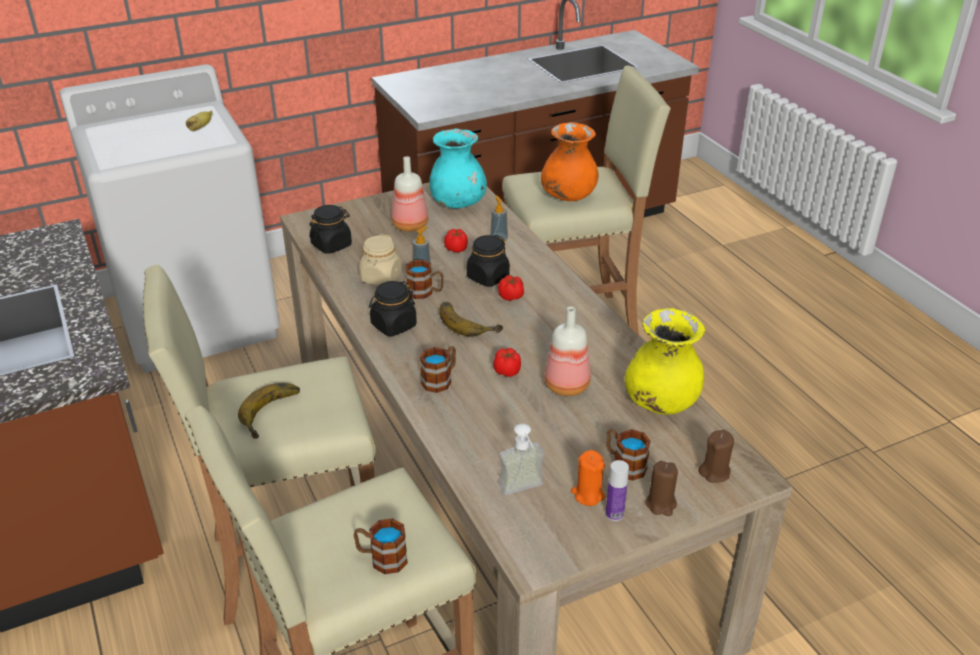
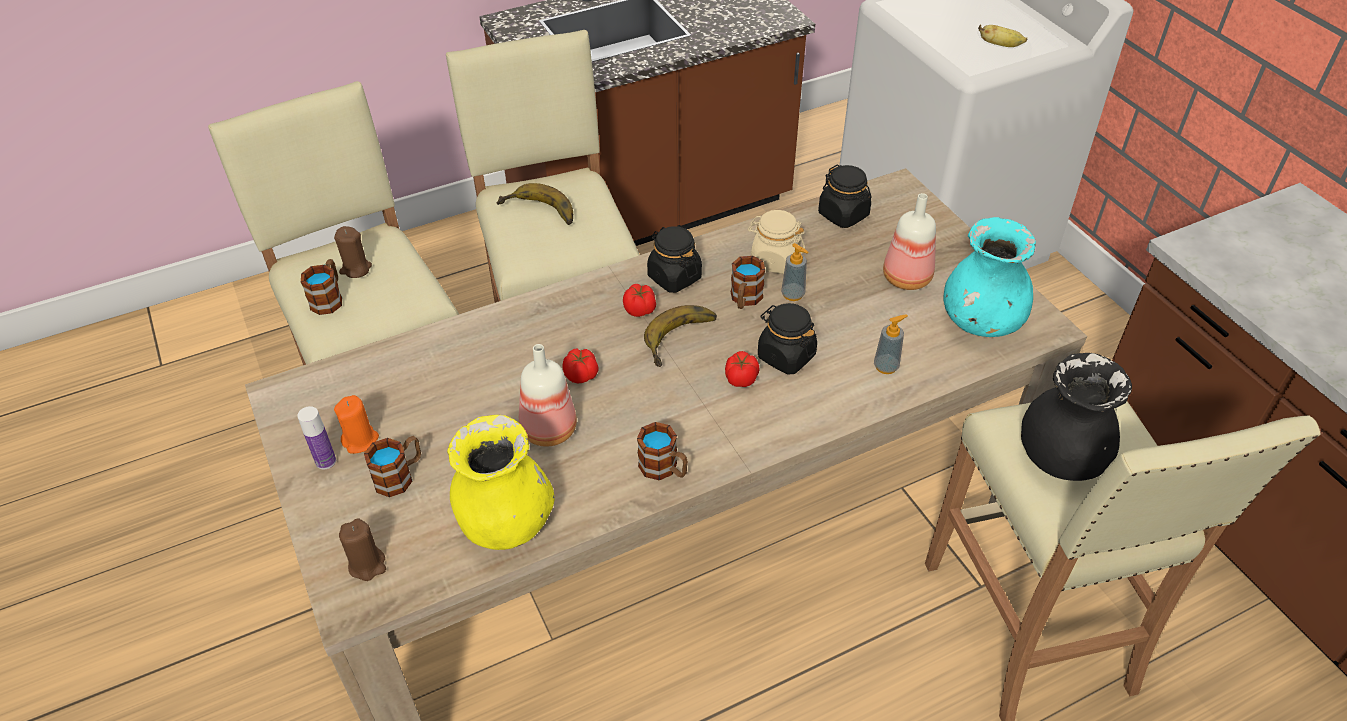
camera: 90 degrees right, 10 degrees up
mug [420,346,456,393] -> mug moved to [637,422,688,480]
tomato [444,229,468,253] -> tomato moved to [623,284,656,317]
soap dispenser [499,423,545,495] -> none
orange vase [541,122,598,201] -> black vase [1021,353,1132,481]
brown candle [645,461,678,516] -> brown candle moved to [334,226,372,278]

